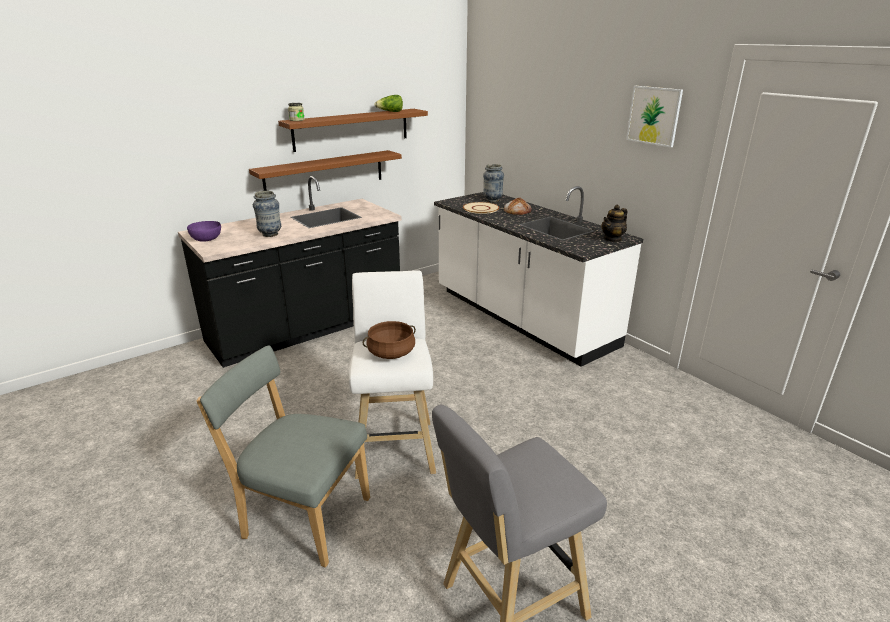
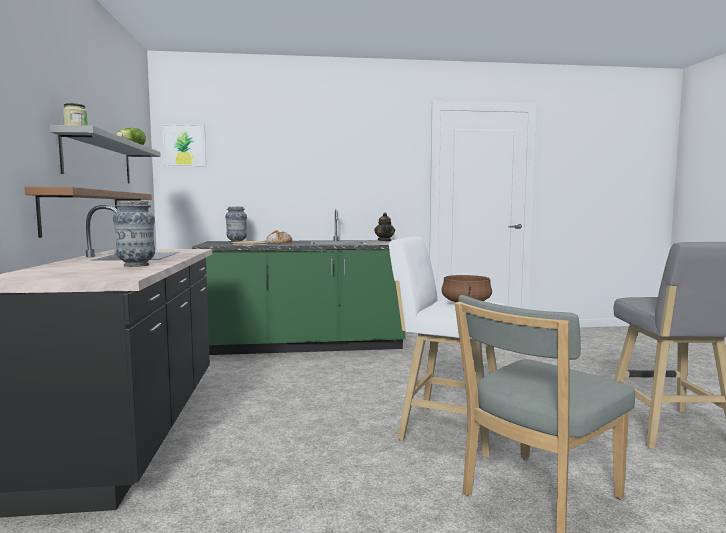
camera: 60 degrees left, 20 degrees down
purple bowl [187,221,221,241] -> none
brown shelf [278,109,428,152] -> grey shelf [49,125,161,183]
white counter [434,186,643,367] -> green counter [192,209,406,355]
picture [626,86,683,147] -> picture moved to [162,124,206,166]

